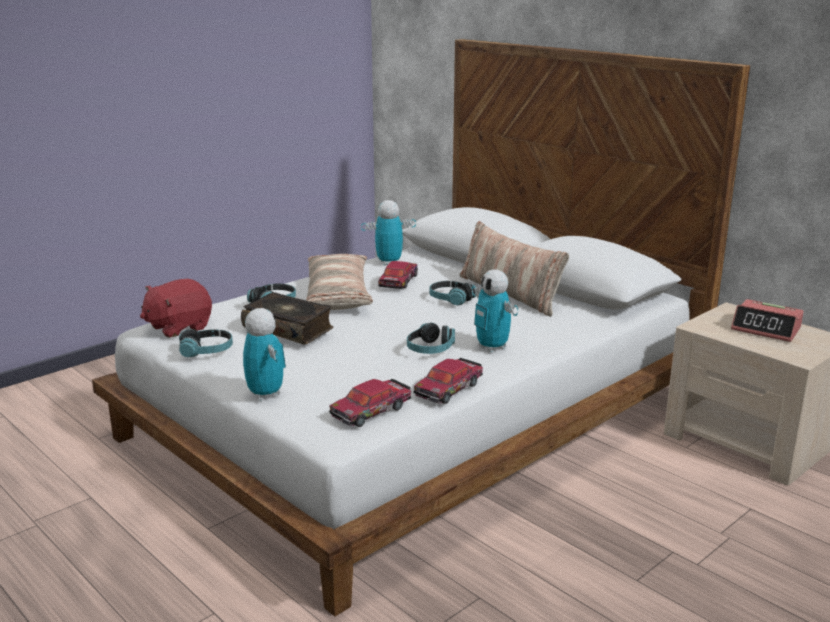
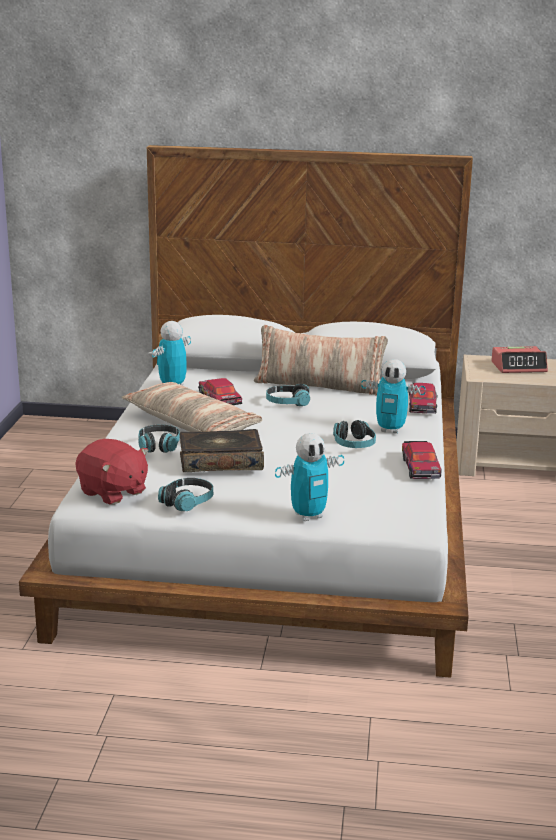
camera: 40 degrees left, 0 degrees up
red plush toy [140,279,212,338] -> red plush toy turned 60 degrees counterclockwise [75,439,149,505]
toy robot [243,308,286,400] -> toy robot turned 135 degrees clockwise [275,433,344,521]
toy car [329,379,411,427] -> toy car moved to [409,383,437,414]

